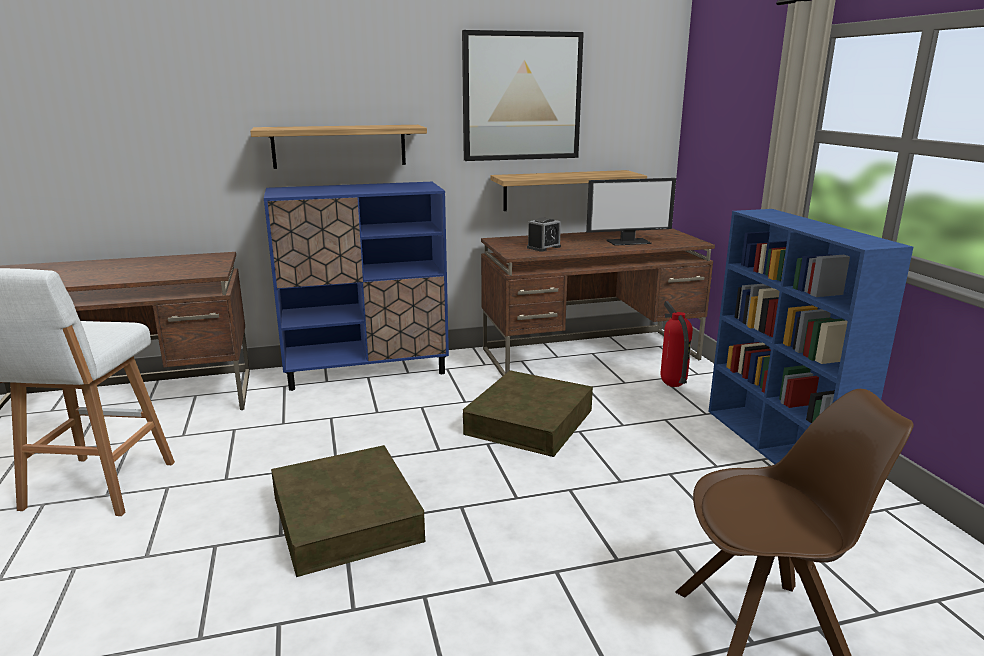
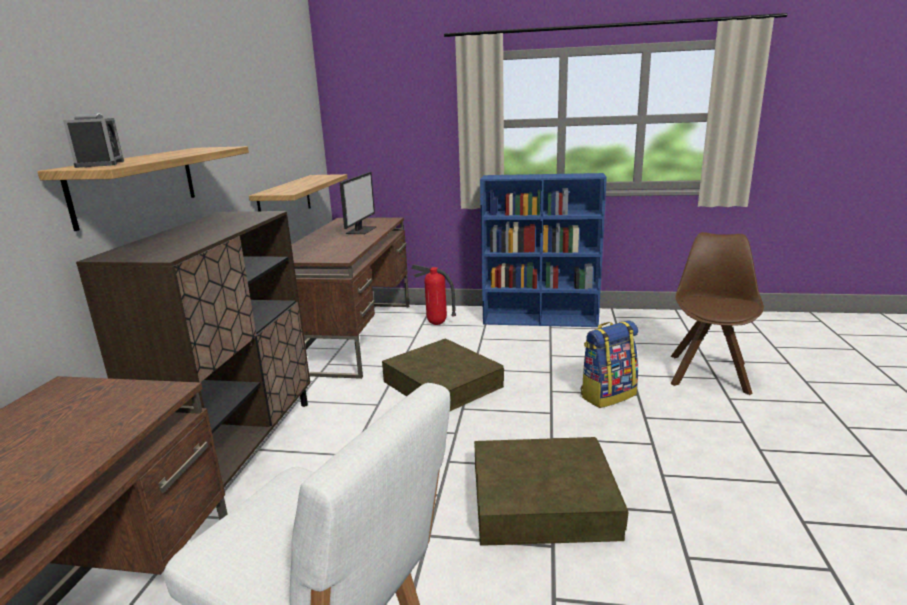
camera: 65 degrees left, 0 degrees up
blue cabinet [264,182,449,391] -> brown cabinet [76,211,310,512]
picture [462,30,584,161] -> none
alarm clock [527,217,561,252] -> alarm clock moved to [63,113,124,168]
none -> backpack [581,321,638,408]

